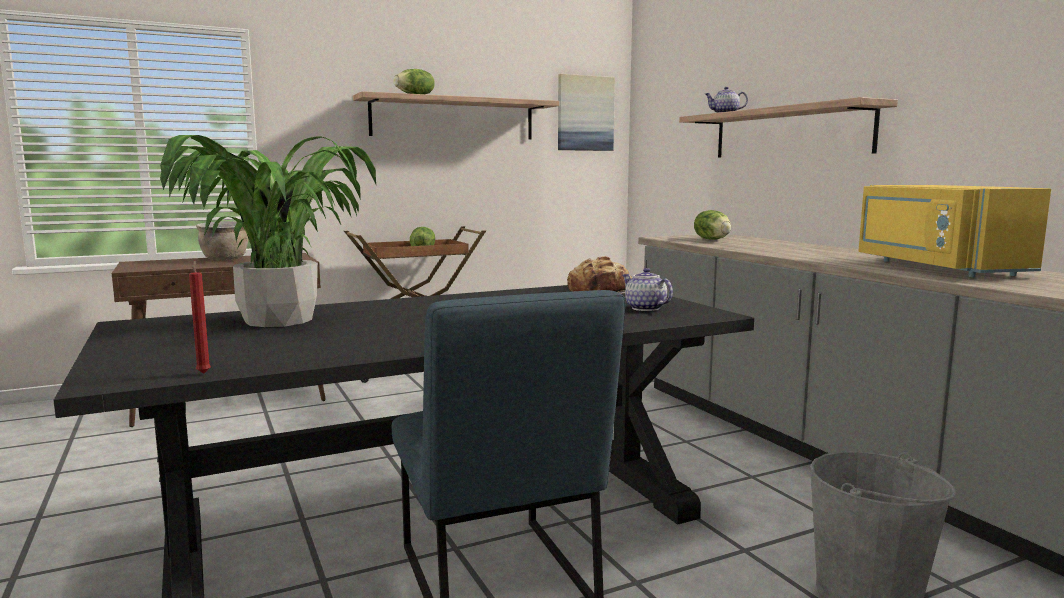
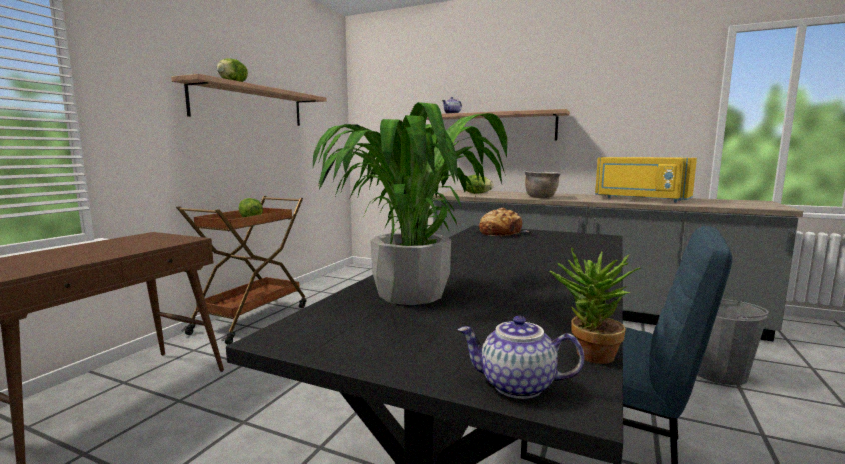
camera: 40 degrees left, 0 degrees up
red candle [189,260,211,373] -> potted plant [549,247,641,364]
brown cooking pot [196,221,248,261] -> brown cooking pot moved to [525,171,561,198]
picture [558,74,615,151] -> none
teapot [622,268,673,311] -> teapot moved to [457,316,584,399]

